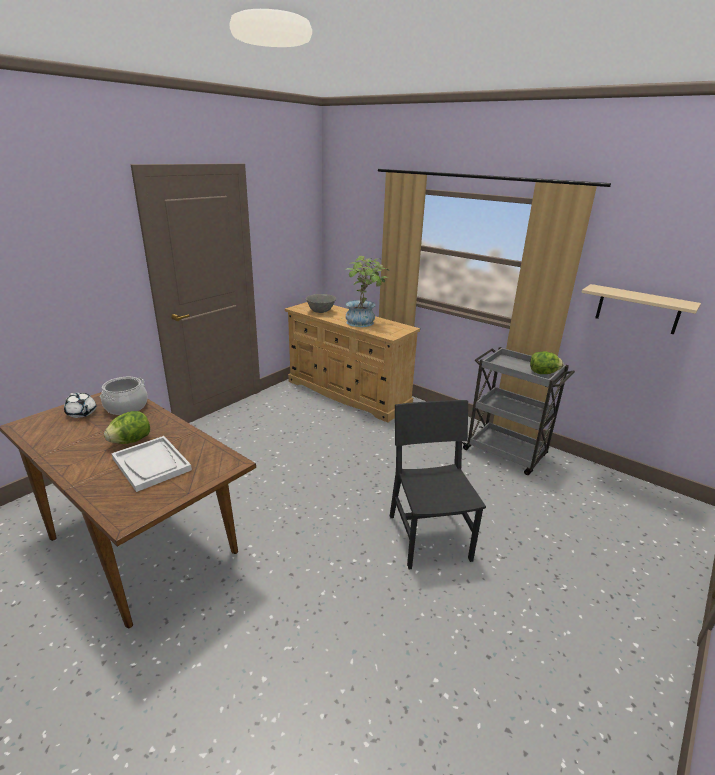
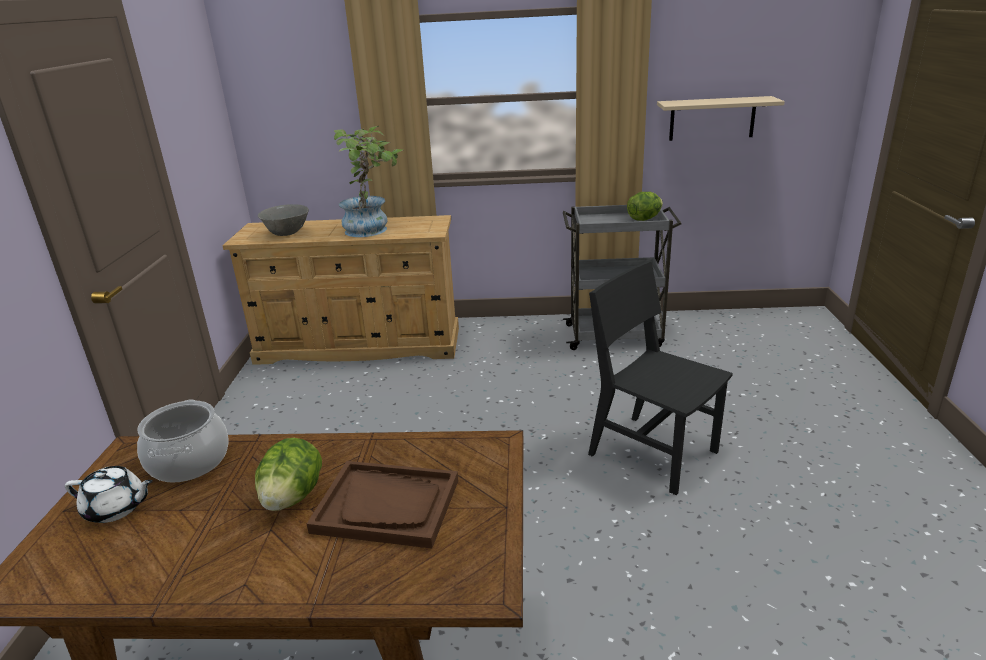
camera: 35 degrees left, 0 degrees up
white tray [112,436,192,492] -> brown tray [307,461,458,548]

